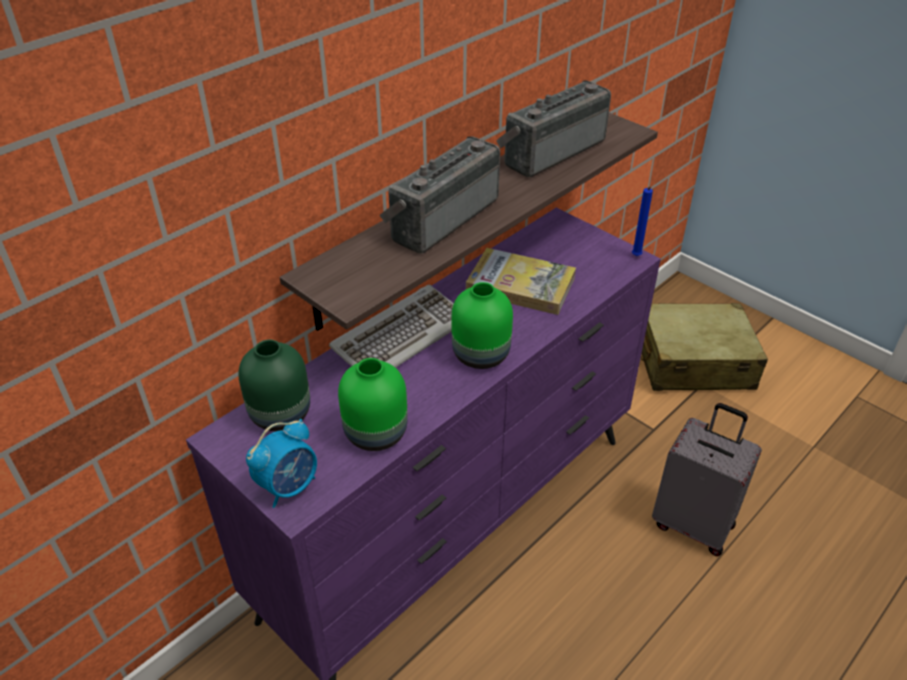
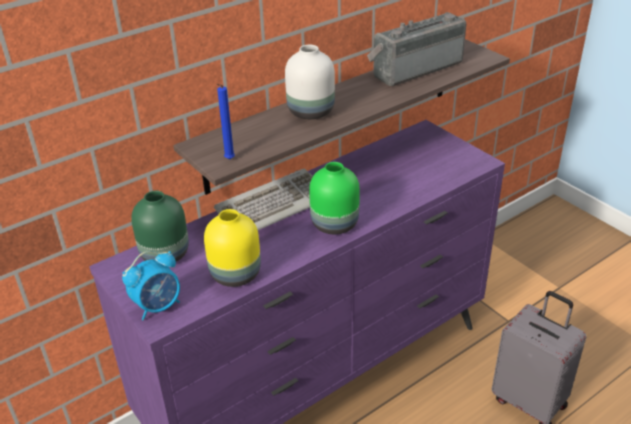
camera: 10 degrees right, 5 degrees down
green vase [338,358,408,451] -> yellow vase [204,209,261,287]
radio [380,136,500,254] -> white vase [285,45,335,119]
book [466,248,576,315] -> none
blue candle [632,187,653,256] -> blue candle moved to [217,84,235,159]
beige suitcase [641,303,768,391] -> none

